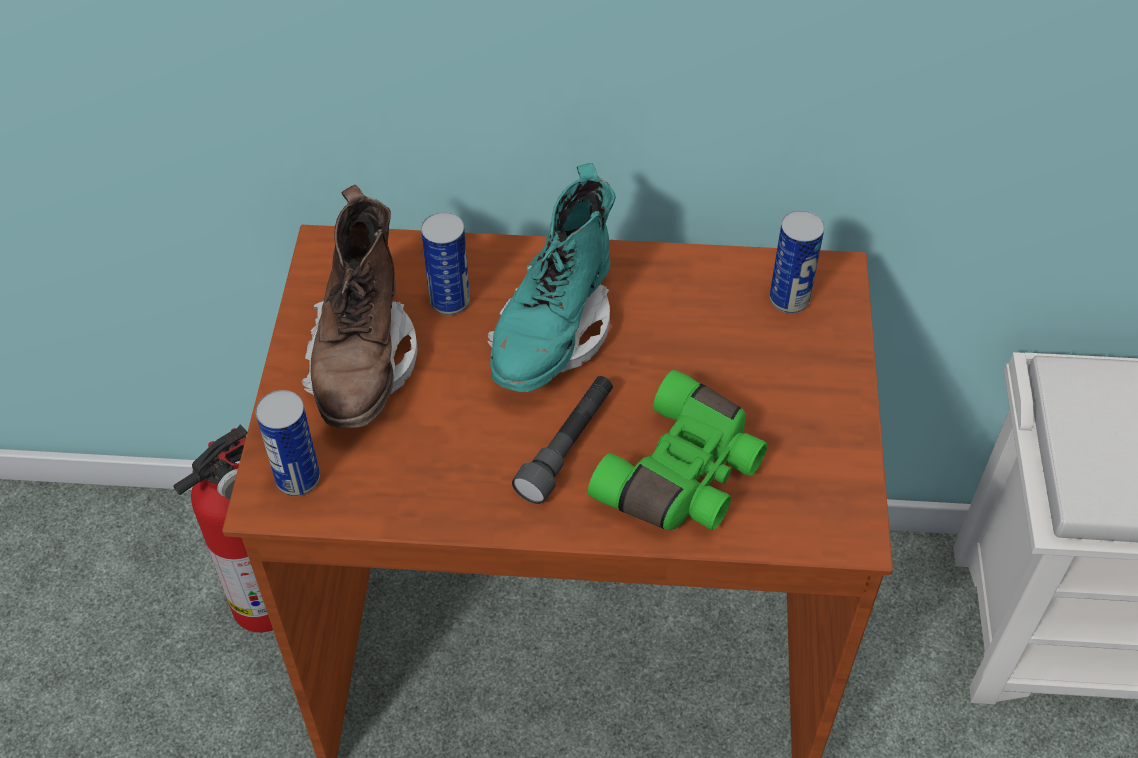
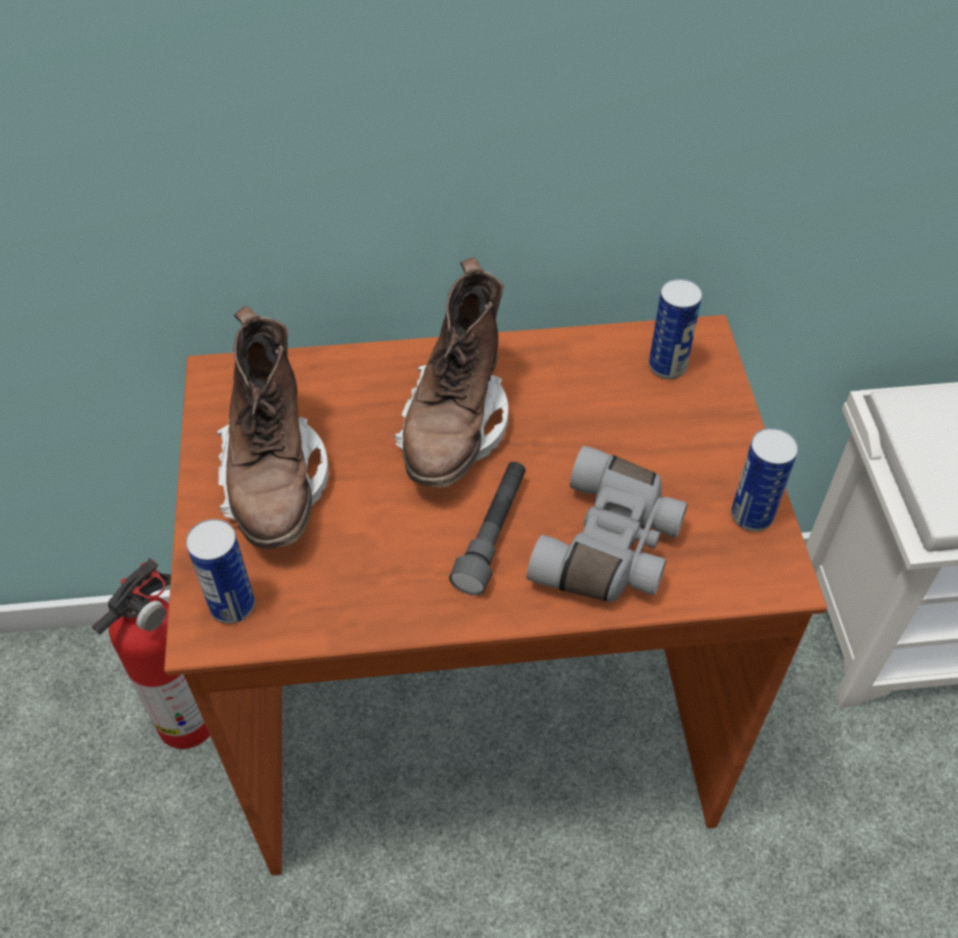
camera: 10 degrees left, 0 degrees up
can [421,212,470,315] -> can moved to [731,428,798,532]
turquoise boot [487,163,616,392] -> brown boot [394,257,508,488]
green binoculars [588,370,767,530] -> grey binoculars [527,446,688,602]

